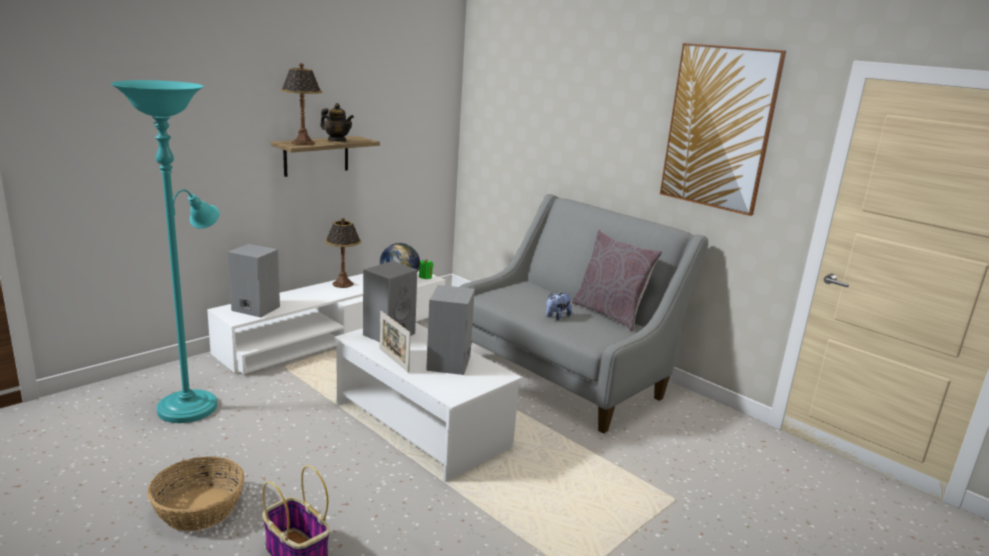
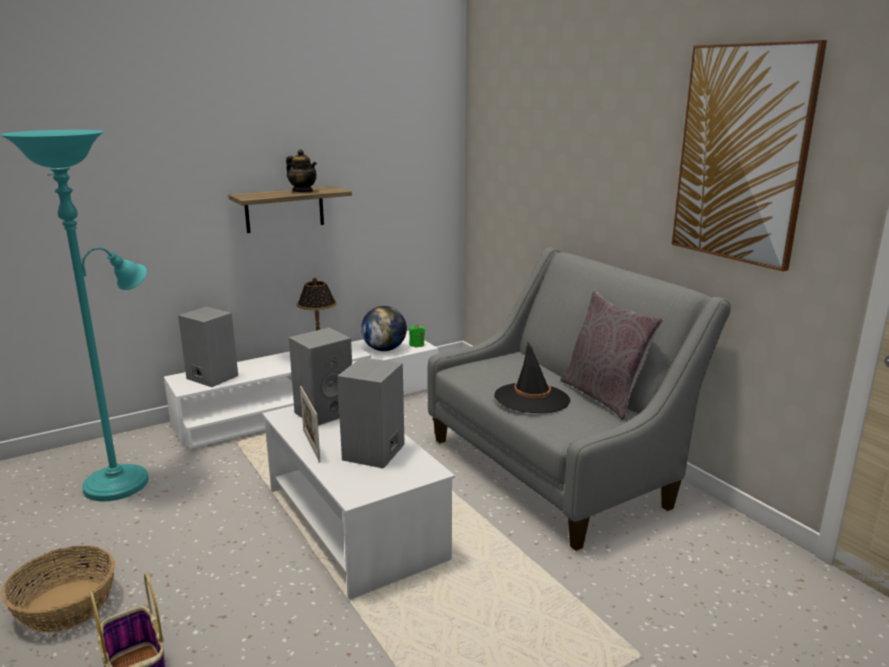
camera: 15 degrees right, 0 degrees up
table lamp [281,63,322,145] -> none
plush toy [546,292,572,320] -> black hat [494,342,570,413]

